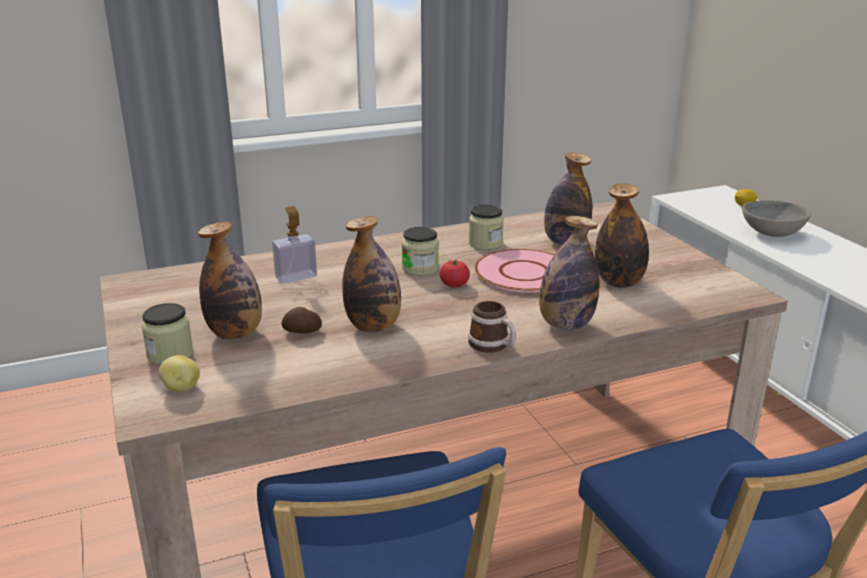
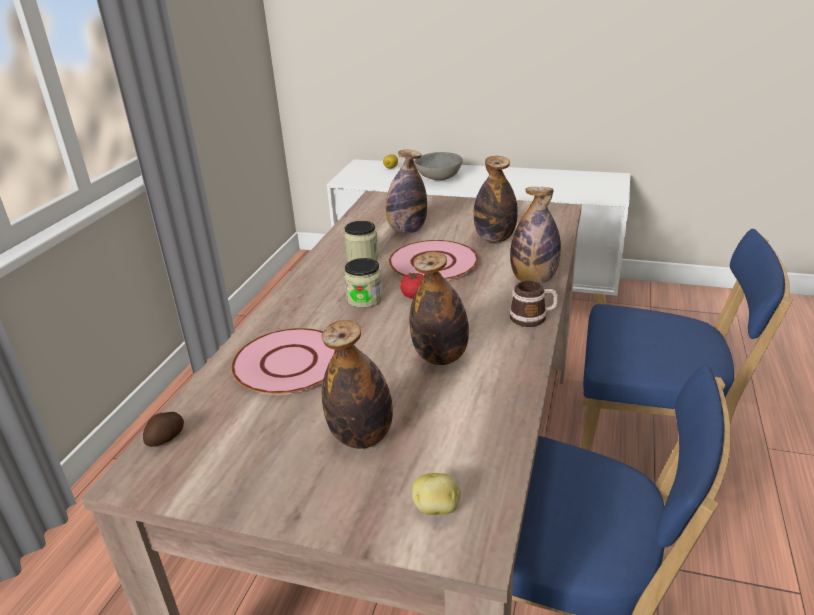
camera: 50 degrees left, 5 degrees up
jar [141,303,193,365] -> none
soap dispenser [272,206,317,284] -> pink plate [231,328,335,395]
potato [282,307,322,334] -> potato moved to [143,412,184,447]

